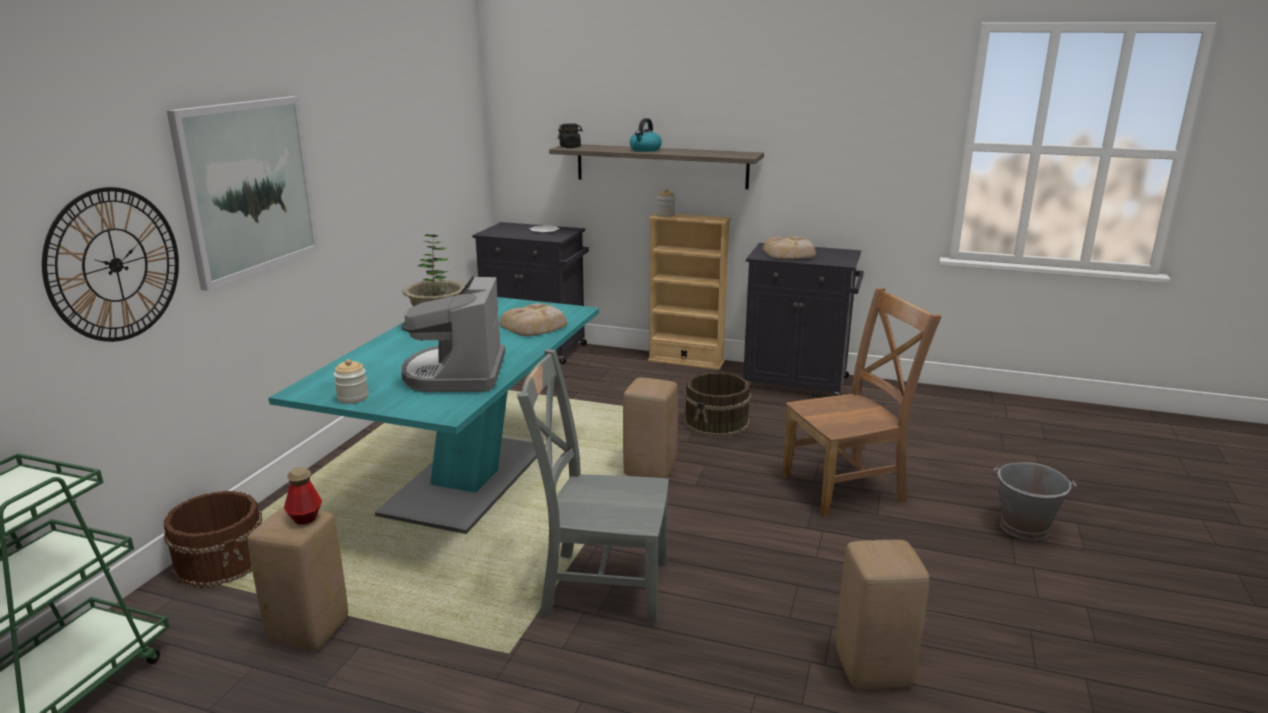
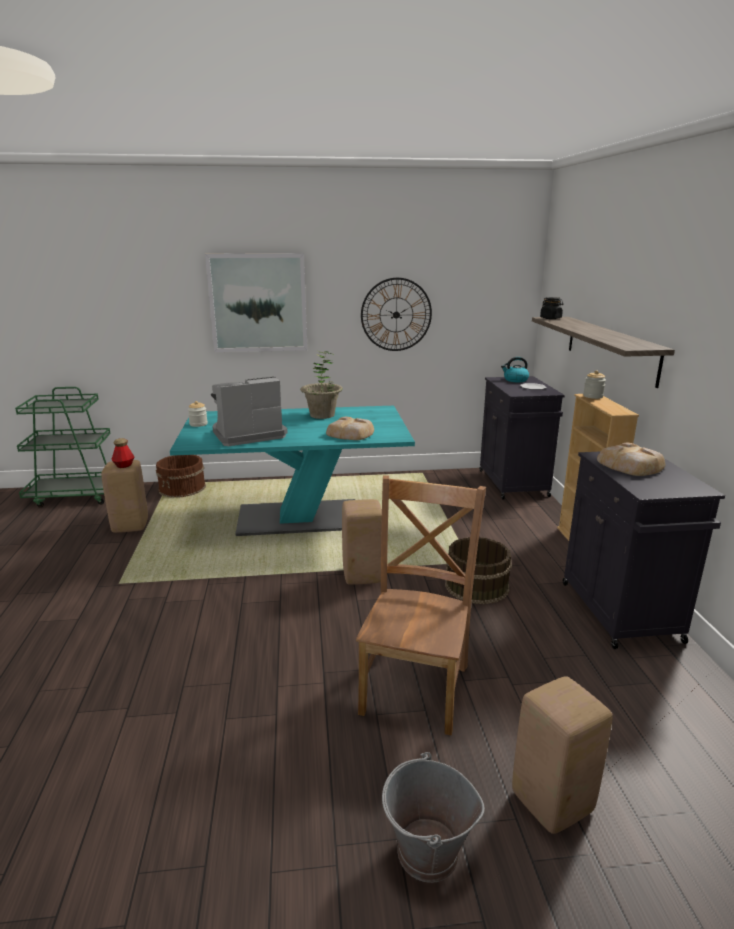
camera: 65 degrees right, 0 degrees up
wall clock [42,187,179,342] -> wall clock moved to [361,278,432,351]
grey chair [517,349,669,626] -> none
kettle [630,118,662,152] -> kettle moved to [501,357,529,382]
brown chair [782,287,942,517] -> brown chair turned 120 degrees counterclockwise [356,475,486,736]
beige stool [836,540,930,689] -> beige stool moved to [512,676,613,834]

